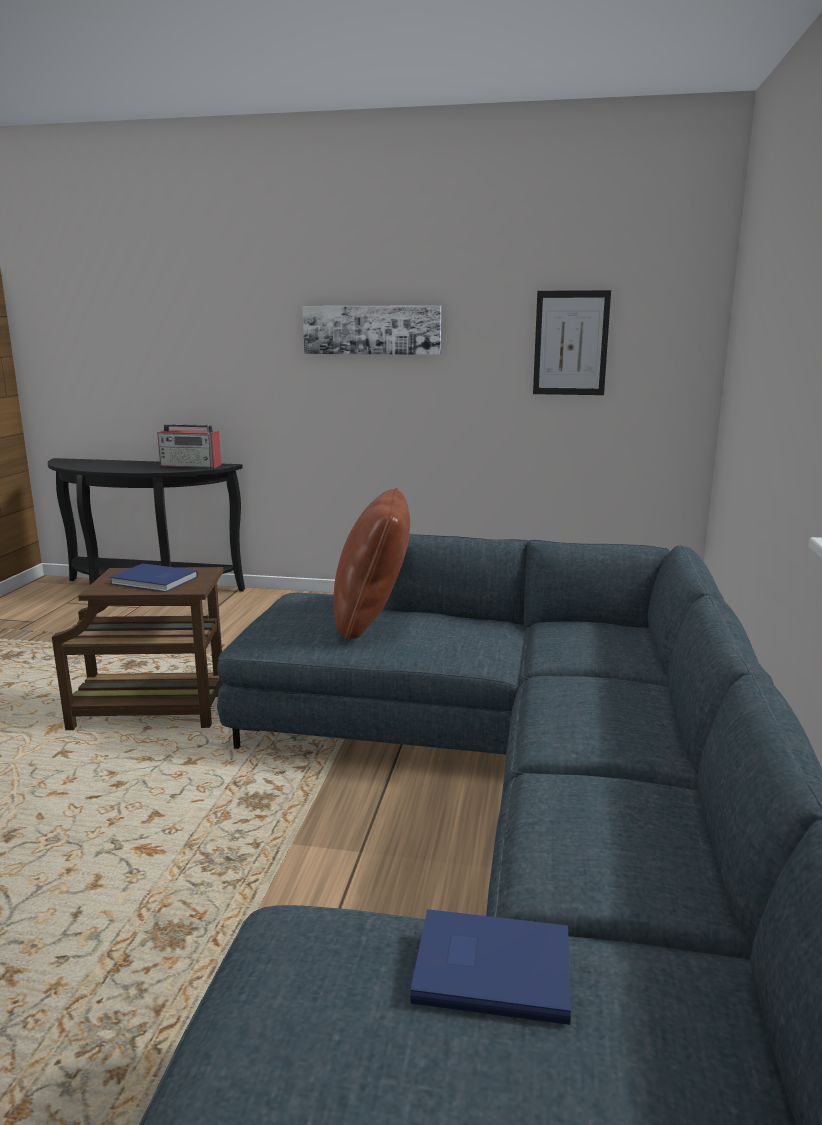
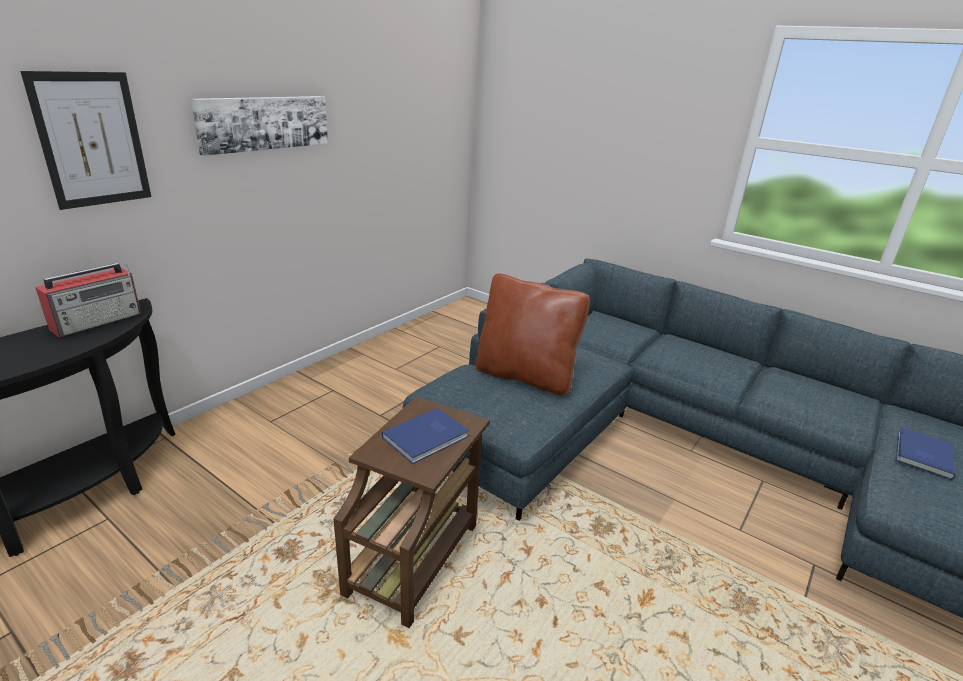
camera: 65 degrees left, 10 degrees up
picture [533,290,611,395] -> picture moved to [20,71,151,210]

